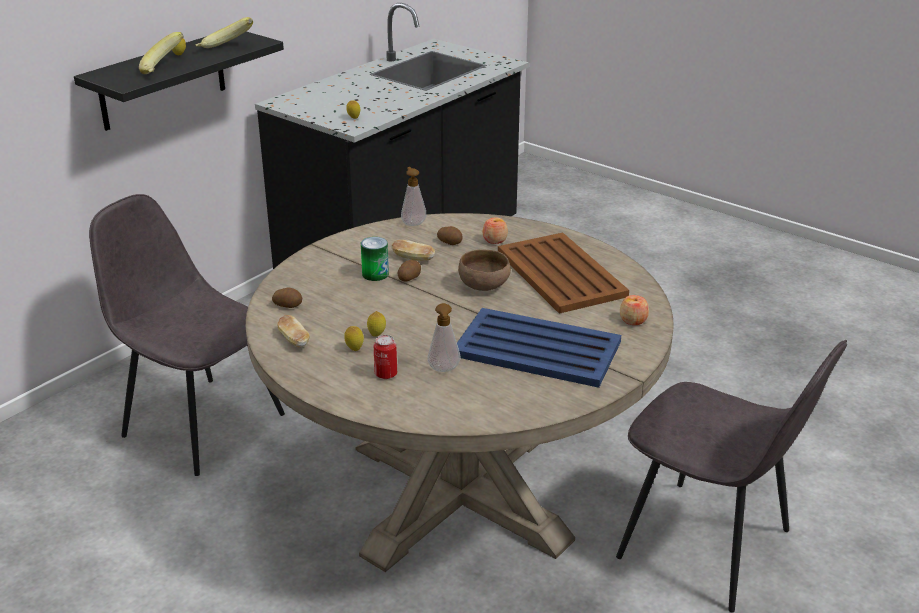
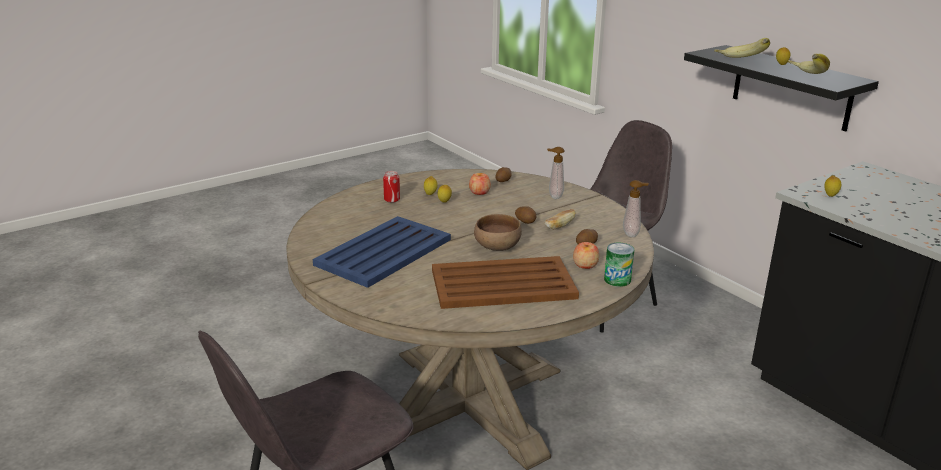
camera: 105 degrees right, 5 degrees down
bread [277,315,309,347] -> none
can [361,237,389,281] -> can moved to [604,243,634,287]
soap dispenser [427,303,461,372] -> soap dispenser moved to [547,147,565,199]
apple [620,295,649,325] -> apple moved to [469,173,491,195]

